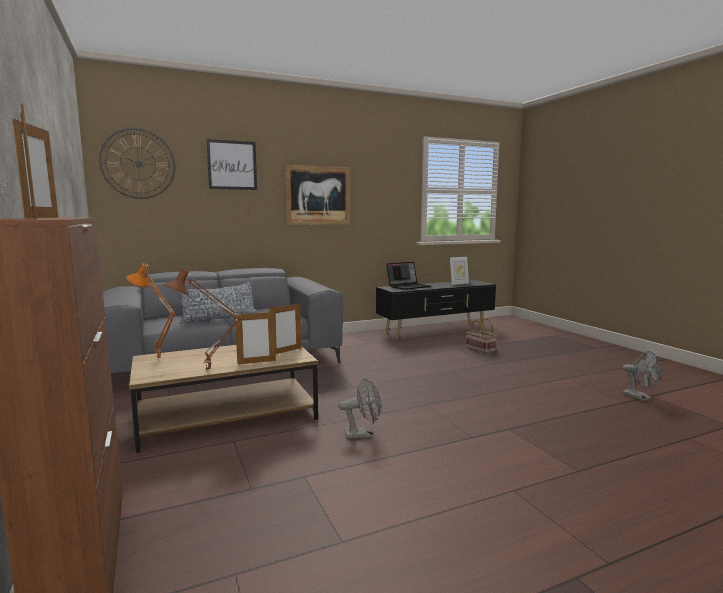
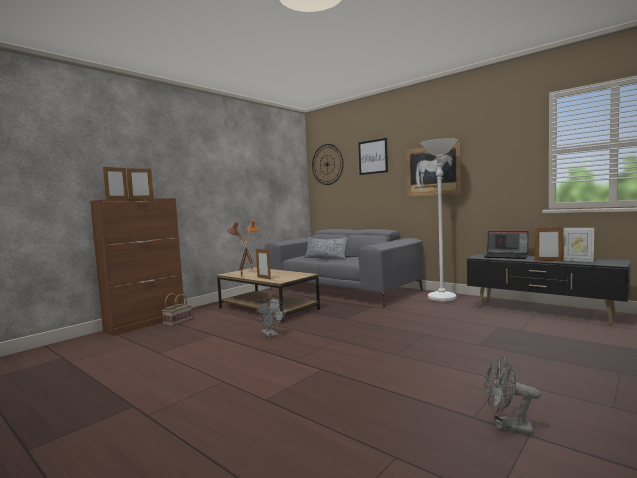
camera: 65 degrees right, 5 degrees down
picture frame [270,304,301,354] -> picture frame moved to [534,226,564,261]
basket [466,318,496,353] -> basket moved to [162,293,192,326]
grey fan [622,351,663,401] -> grey fan turned 75 degrees clockwise [484,356,541,435]
none -> white floor lamp [420,139,458,302]

